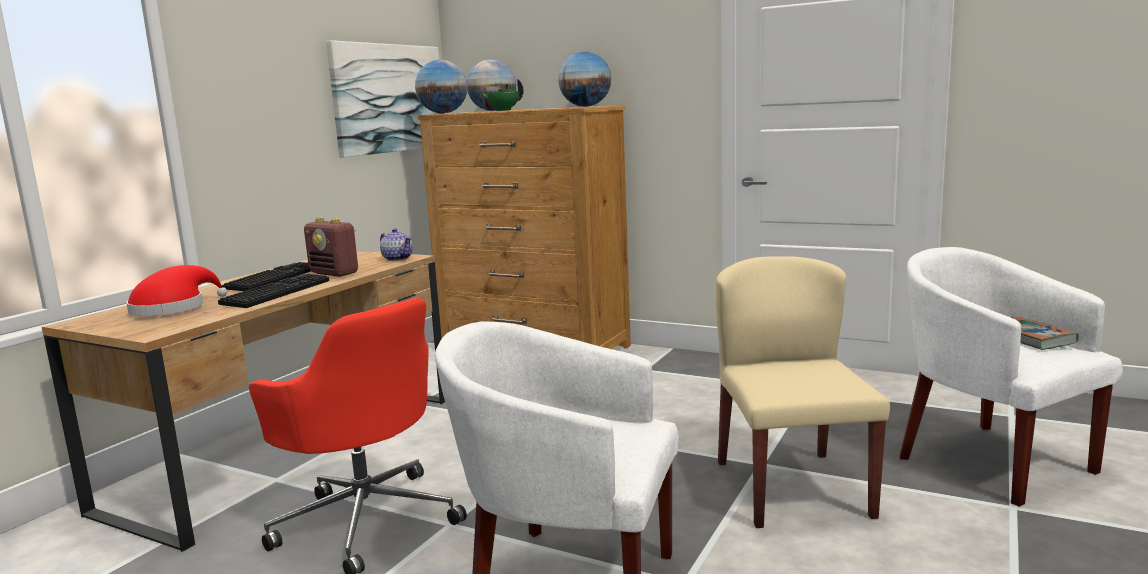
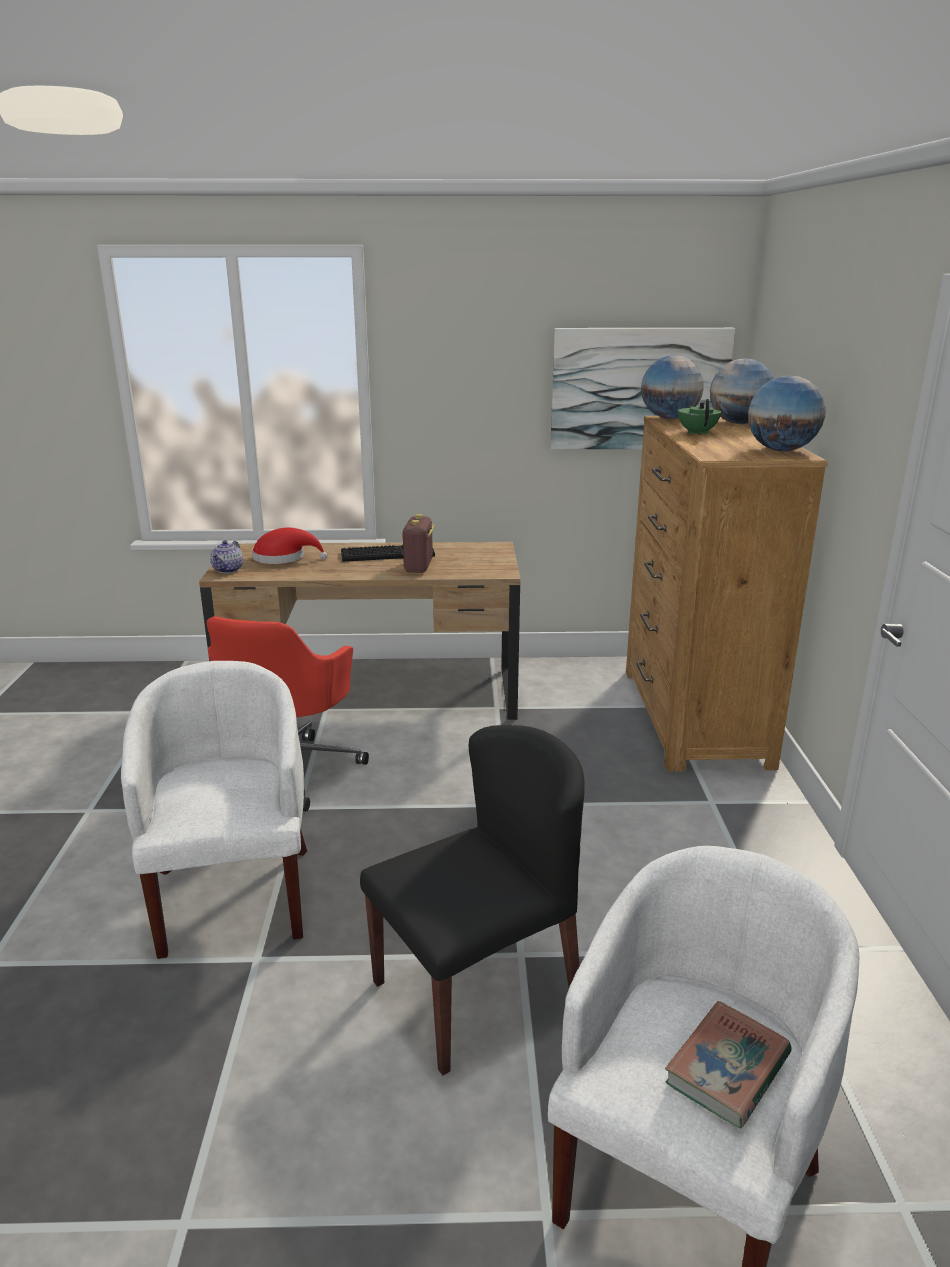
camera: 60 degrees right, 10 degrees up
keyboard [218,274,329,308] -> none
teapot [380,228,413,261] -> teapot moved to [210,540,243,573]
beige chair [716,256,890,528] -> black chair [360,725,585,1075]

